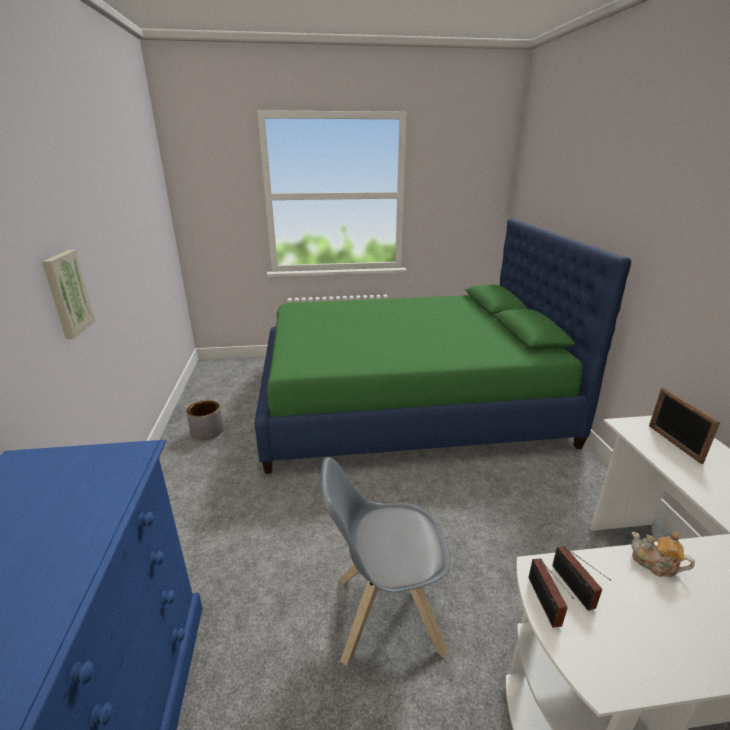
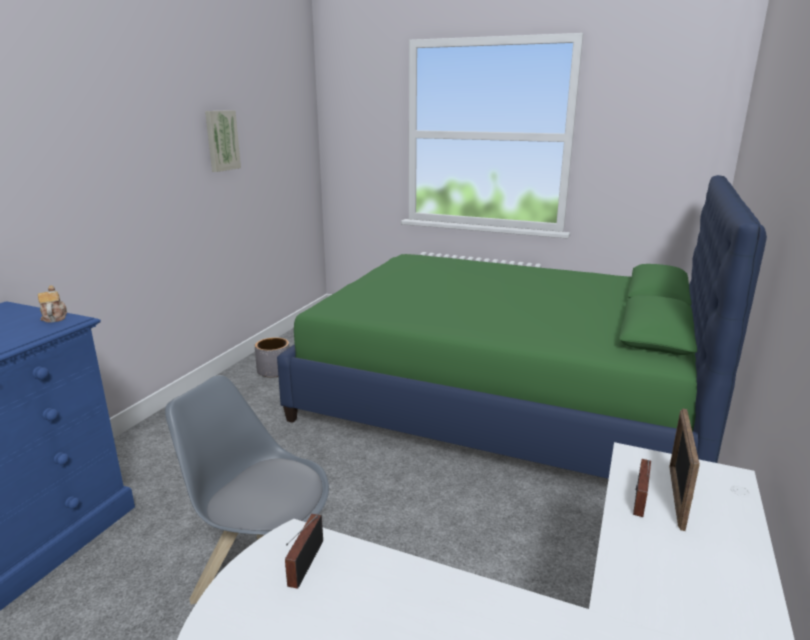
camera: 30 degrees right, 5 degrees down
picture [42,250,95,339] -> picture moved to [205,110,241,172]
radio [529,559,574,627] -> radio moved to [633,459,651,517]
teapot [631,532,695,577] -> teapot moved to [38,285,67,322]

